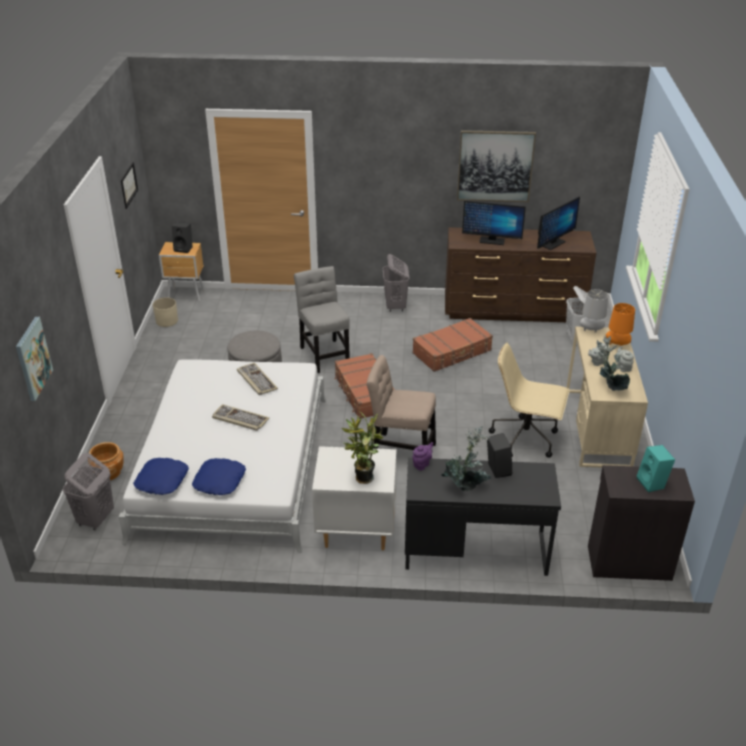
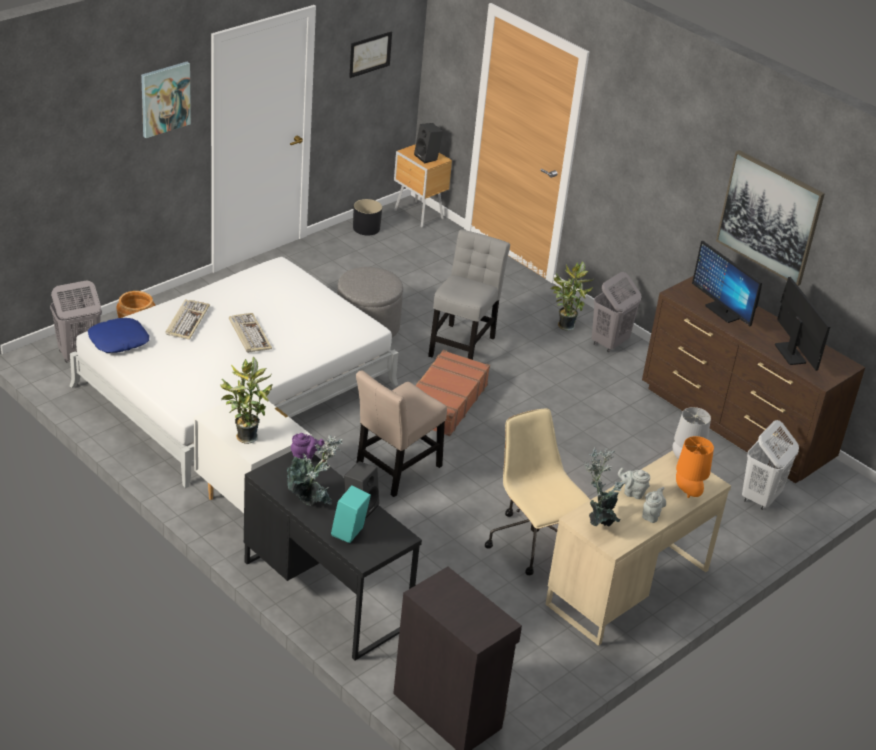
camera: 40 degrees right, 0 degrees up
picture [16,317,53,401] -> picture moved to [141,62,191,138]
beige planter [153,297,178,327] -> black planter [353,199,382,236]
blue pillow [192,458,246,495] -> none
keyboard [237,363,278,395] -> keyboard moved to [165,299,210,340]
beige chair [367,355,436,450] -> beige chair turned 105 degrees counterclockwise [356,370,447,497]
brown suitcase [412,318,493,372] -> none
monitor [537,196,580,250] -> monitor turned 105 degrees counterclockwise [775,277,830,371]
turquoise speaker [637,445,675,492] -> turquoise speaker moved to [331,485,371,543]
none -> potted plant [551,261,594,331]

